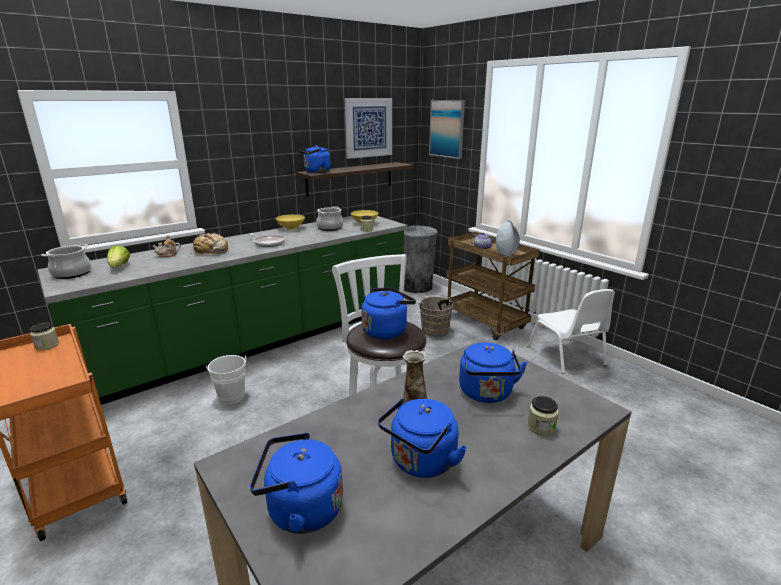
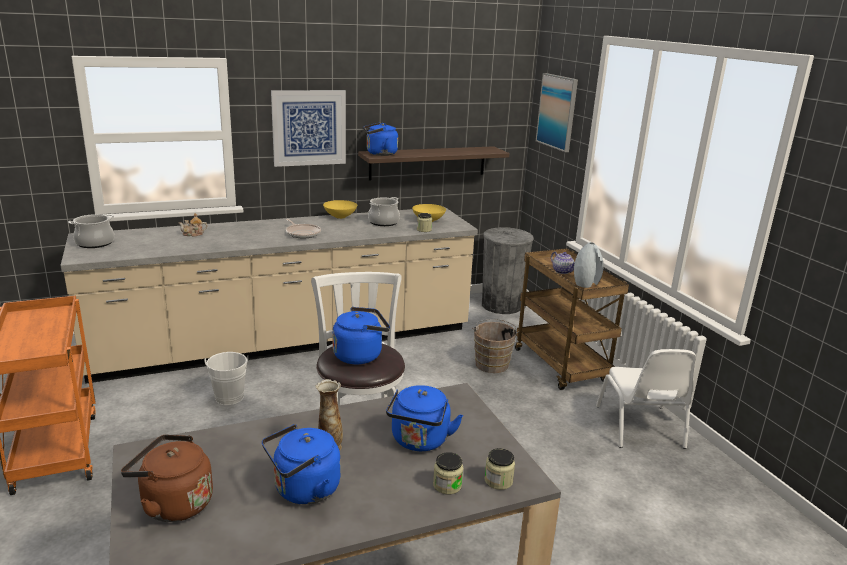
camera: 15 degrees right, 0 degrees up
jar [30,323,59,350] -> jar moved to [484,448,515,490]
green counter [38,216,407,405] -> beige counter [60,207,478,384]
lettuce [107,245,130,268] -> none
bread [190,232,228,255] -> none
blue kettle [250,433,343,534] -> brown kettle [121,435,213,522]
picture [345,98,392,159] -> picture moved to [271,90,346,167]

